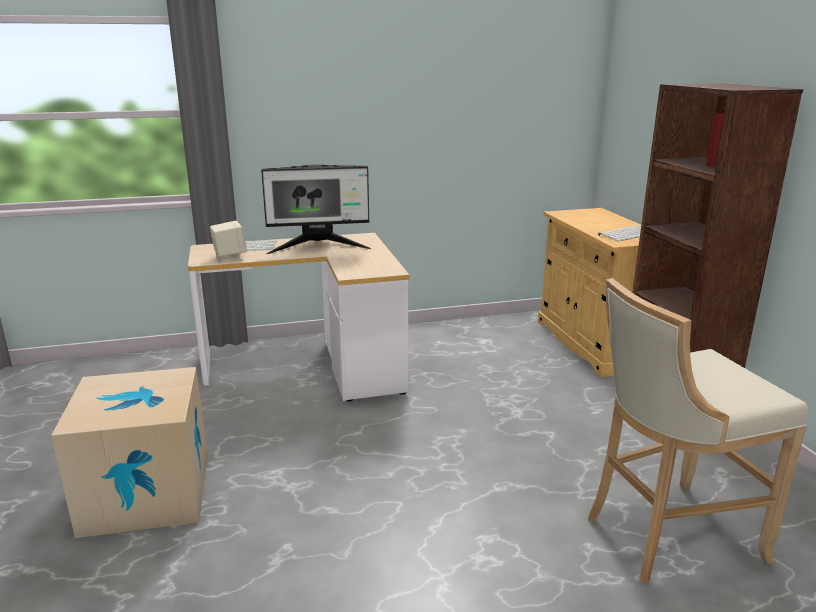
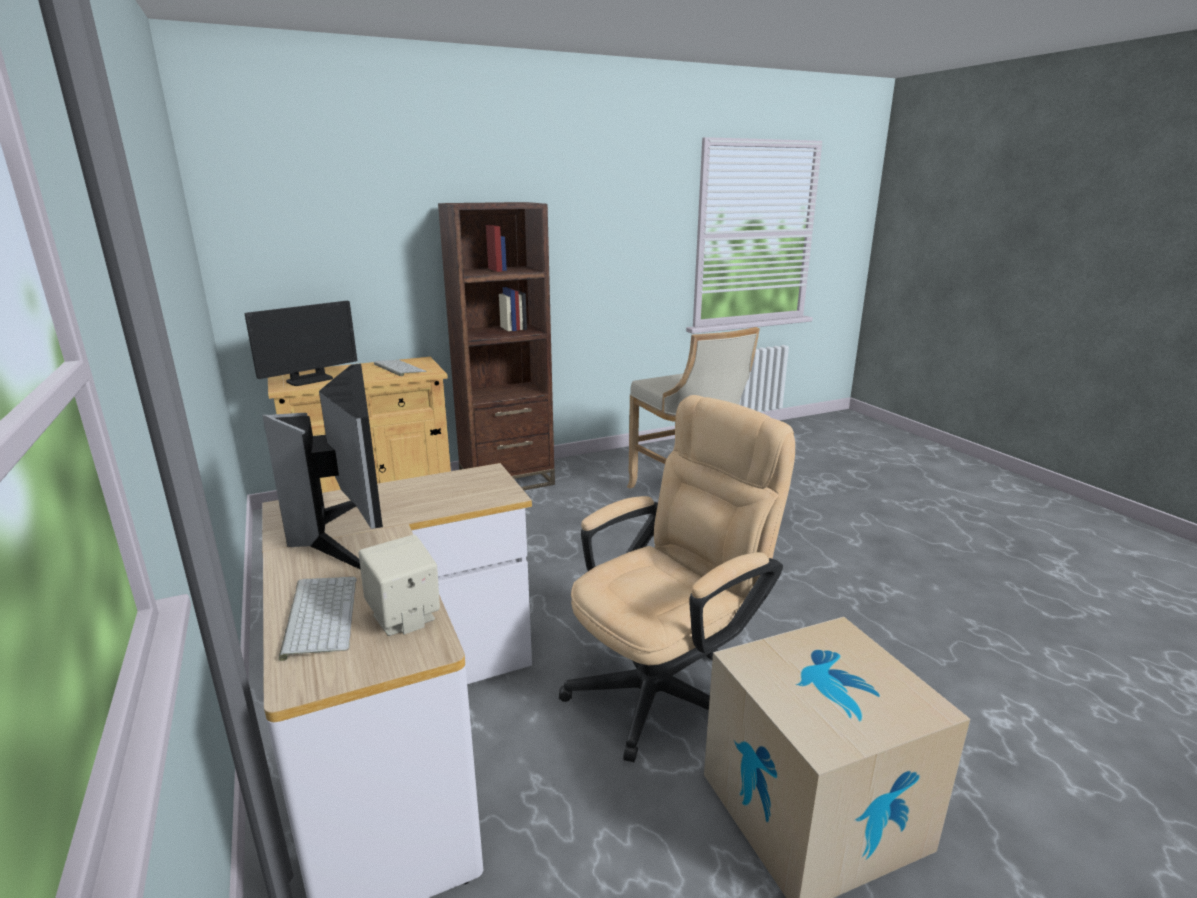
camera: 100 degrees left, 0 degrees up
none -> monitor [245,301,357,386]
none -> beige office chair [559,395,795,762]

